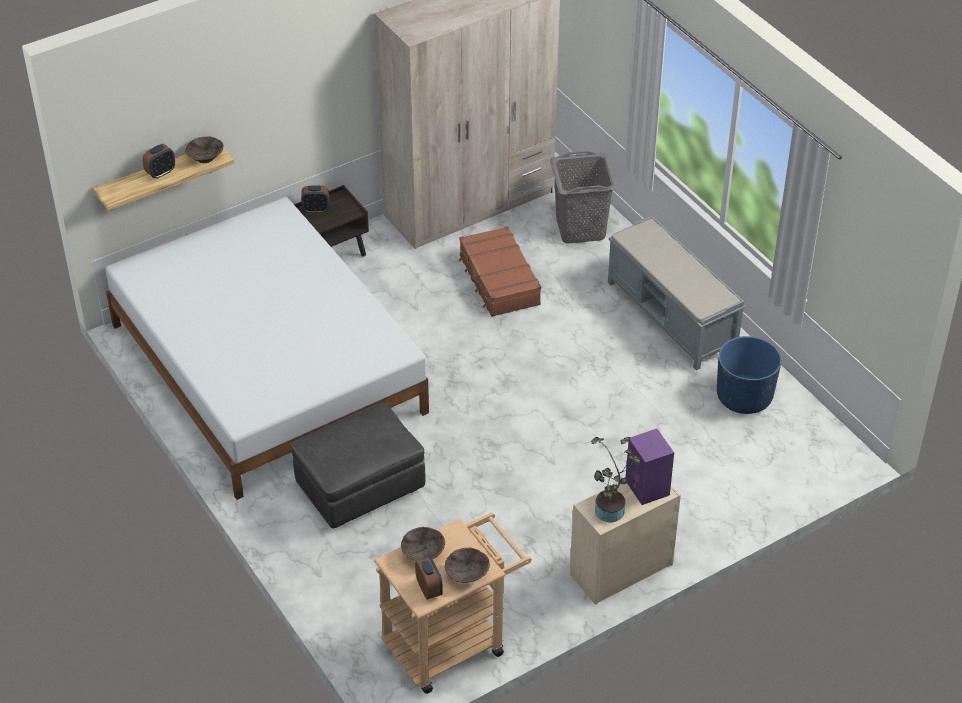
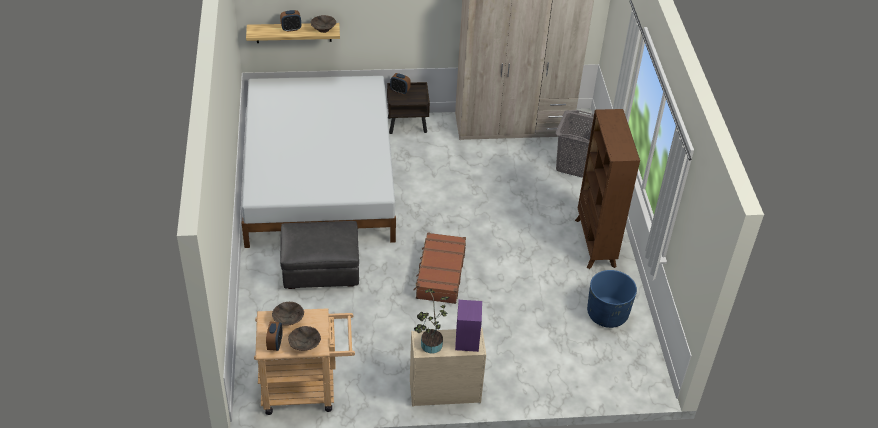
camera: 25 degrees right, 0 degrees up
brown suitcase [459,226,541,317] -> brown suitcase moved to [413,232,466,304]
grey bench [608,216,745,370] -> brown bookcase [575,109,640,269]

